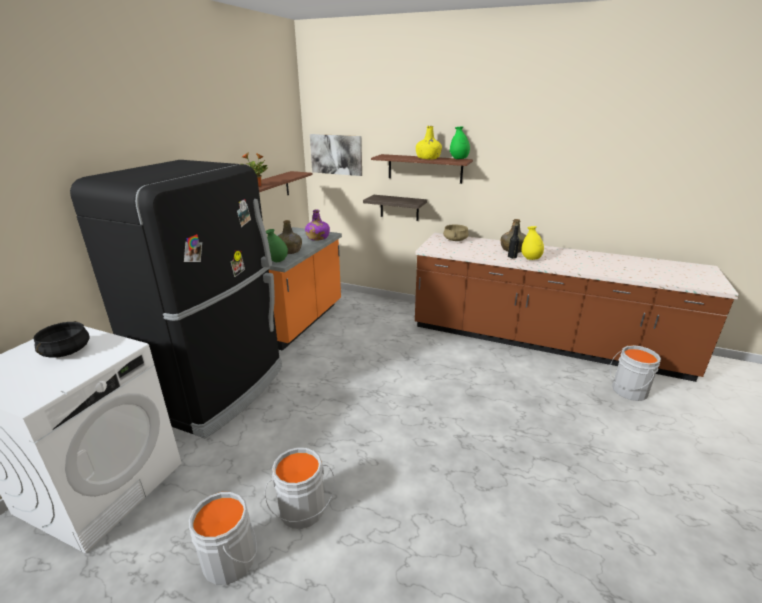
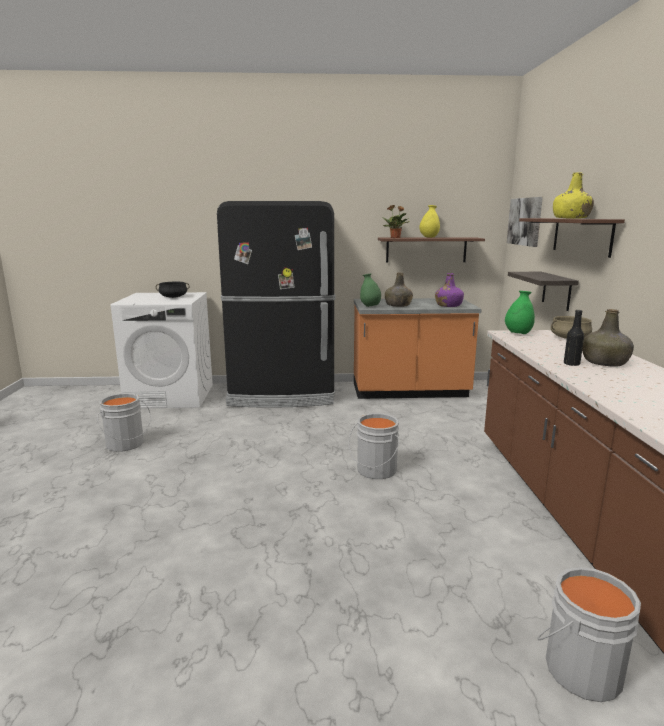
camera: 65 degrees right, 10 degrees down
grey bucket [265,447,335,529] -> grey bucket moved to [348,413,399,479]
green vase [450,126,470,159] -> green vase moved to [505,291,535,334]
yellow vase [521,226,544,260] -> yellow vase moved to [419,205,440,238]

